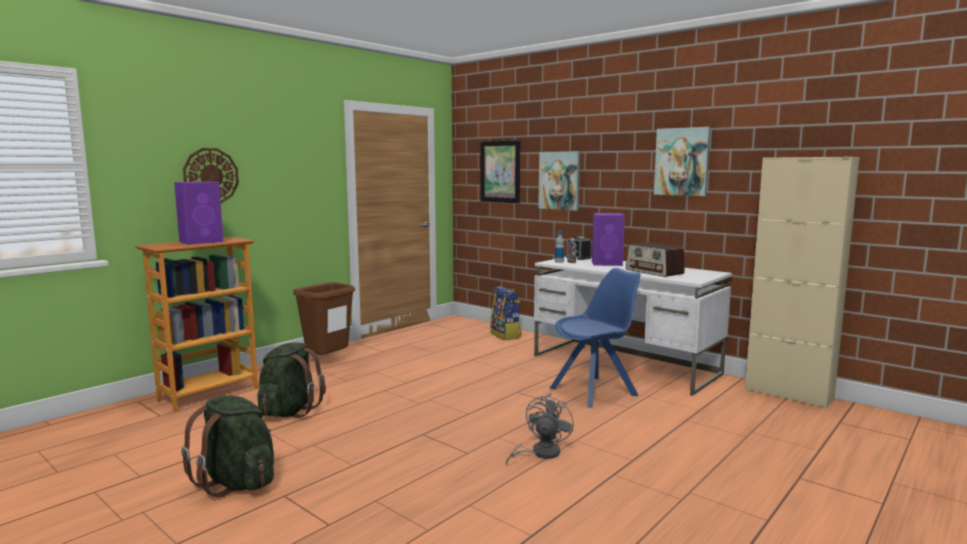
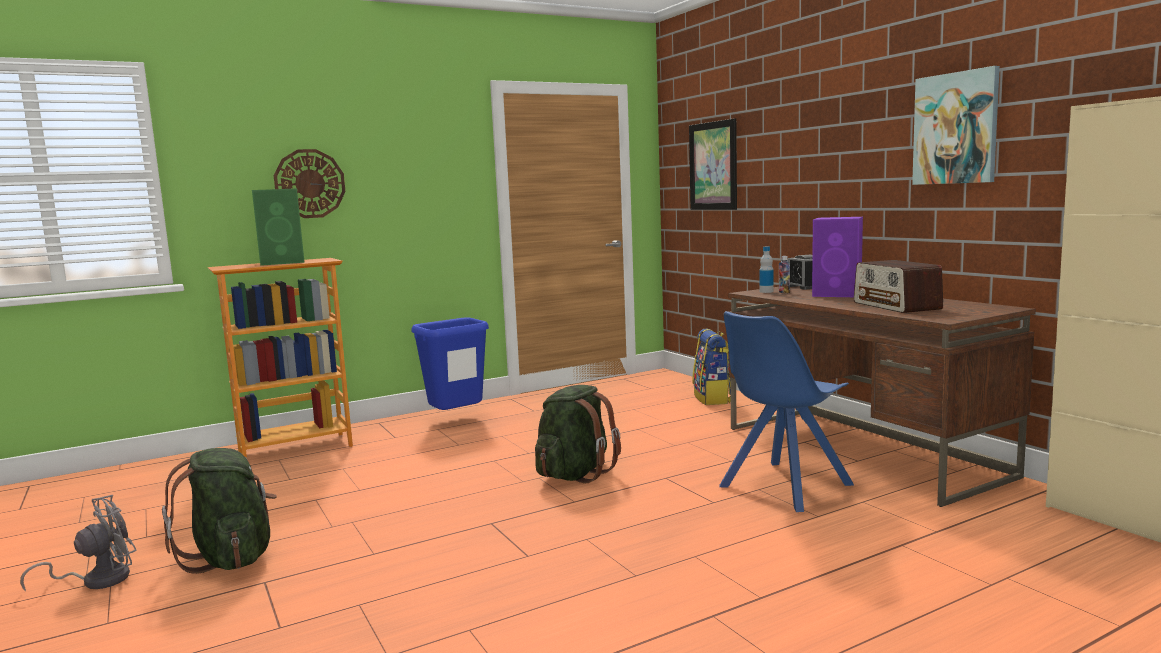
camera: 20 degrees right, 0 degrees up
purple speaker [174,182,224,245] -> green speaker [252,188,305,266]
green backpack [257,342,326,418] -> green backpack moved to [535,385,621,483]
brown trash can [293,282,355,355] -> blue trash can [411,317,489,410]
grey fan [506,393,574,466] -> grey fan moved to [20,495,137,592]
white desk [534,257,732,396] -> brown desk [728,286,1036,507]
picture [538,151,580,211] -> none
blue chair [550,268,640,408] -> blue chair turned 150 degrees clockwise [719,311,854,512]

